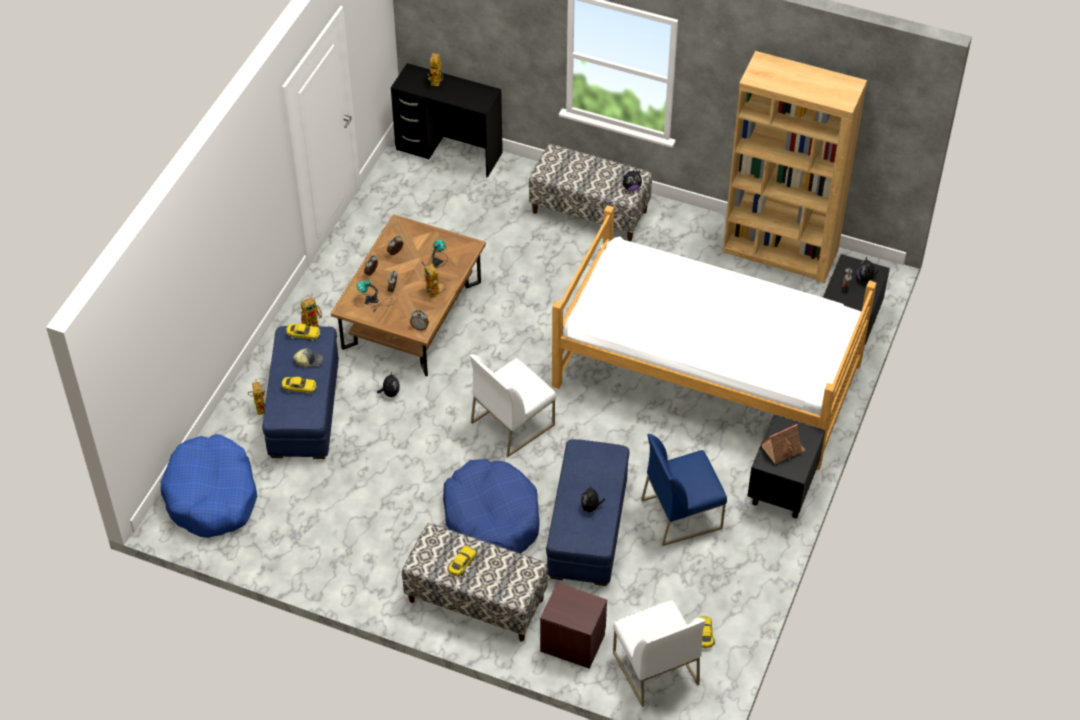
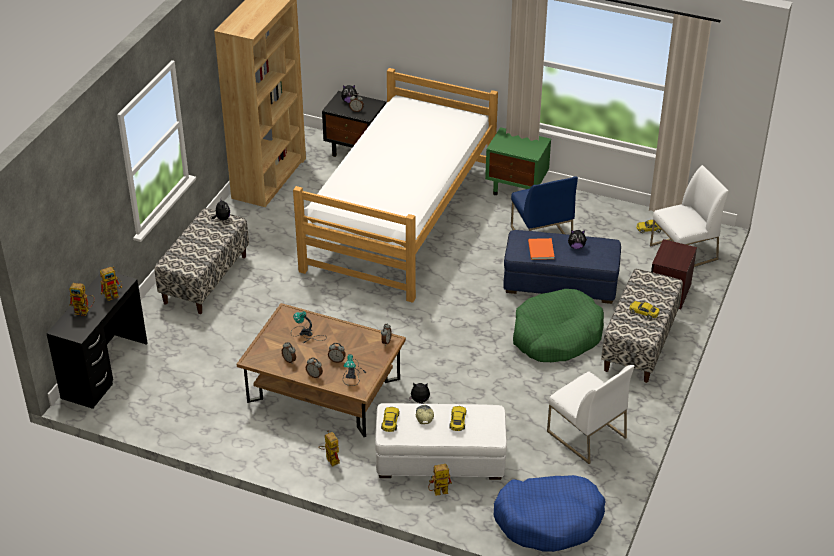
camera: 90 degrees left, 10 degrees down
blue ottoman [262,326,339,459] -> white ottoman [375,403,507,480]
toy robot [424,264,446,298] -> toy robot moved to [100,266,122,301]
blue dog bed [443,459,540,554] -> green dog bed [513,289,604,362]
white chair [470,355,556,457] -> white chair moved to [547,365,634,464]
black nightstand [747,414,825,518] -> green nightstand [485,127,551,195]
toy house [761,424,805,464] -> none
none -> orange book [528,238,555,260]

